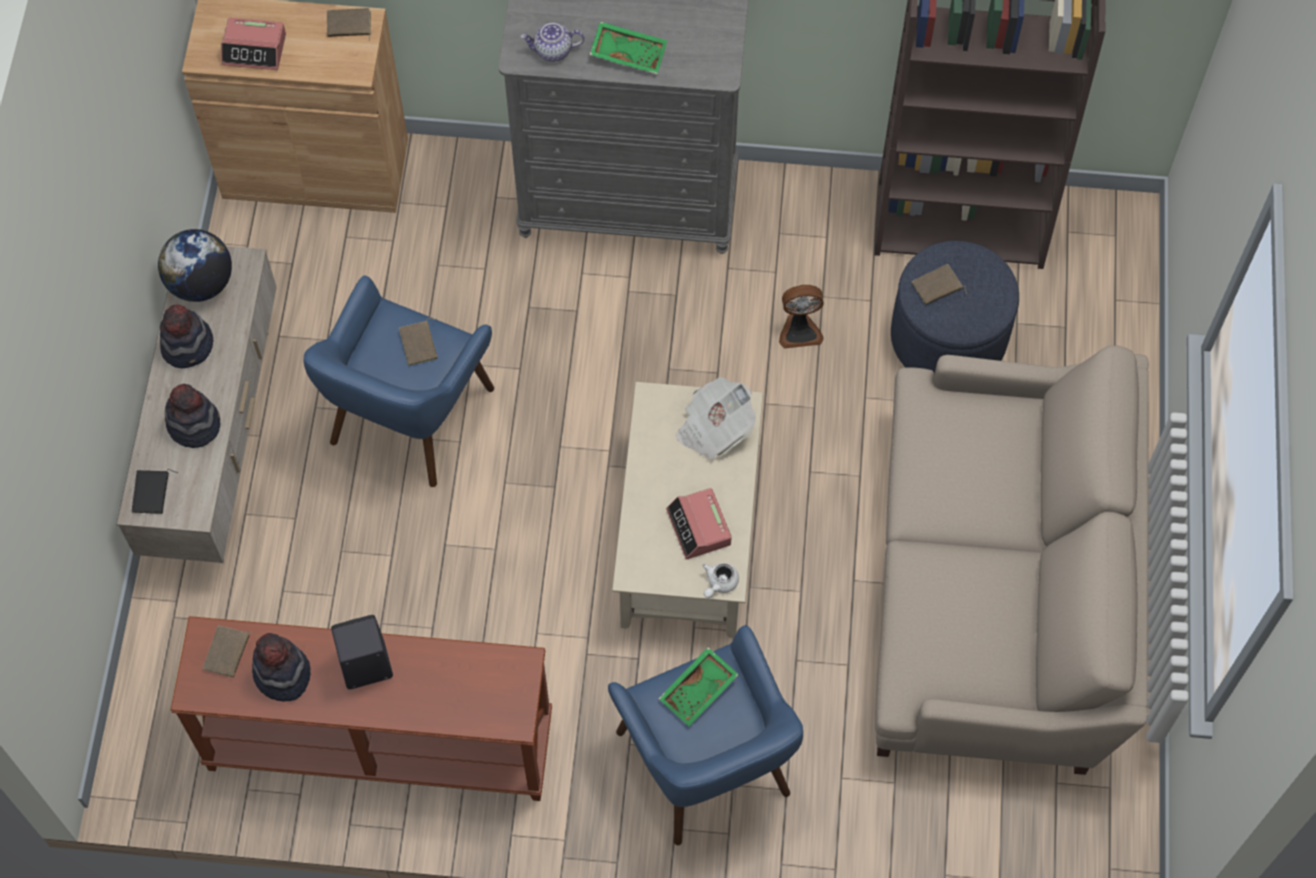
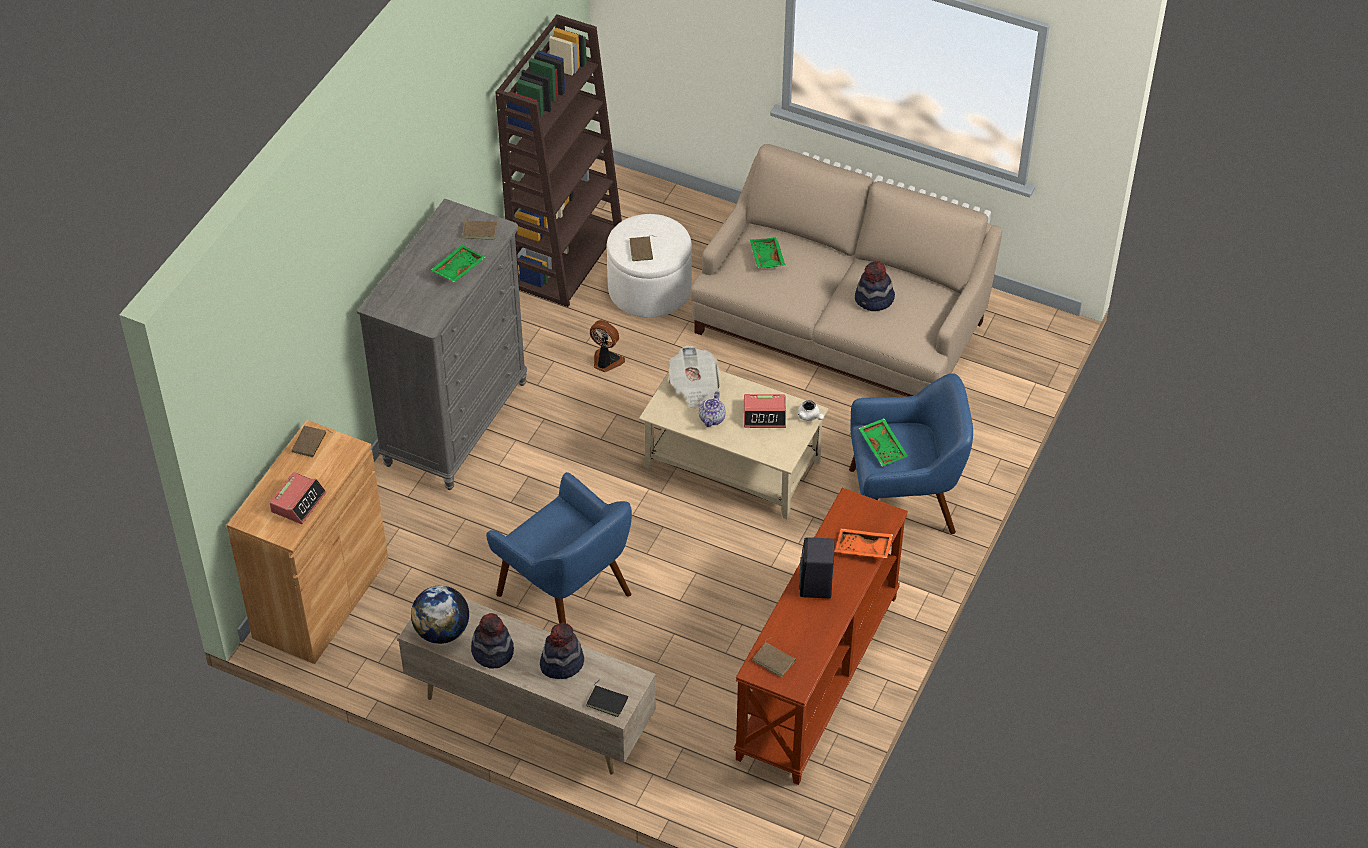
camera: 70 degrees left, 15 degrees down
hat [252,633,311,702] -> hat moved to [855,261,895,311]
brown book [399,318,438,366] -> brown book moved to [462,217,497,240]
teapot [521,23,585,62] -> teapot moved to [699,391,726,427]
fan [779,285,824,349] -> fan turned 75 degrees counterclockwise [590,320,625,372]
blue ottoman [891,241,1019,374] -> white ottoman [607,214,692,318]
none -> green tray [750,237,785,268]
none -> orange tray [834,529,893,558]

